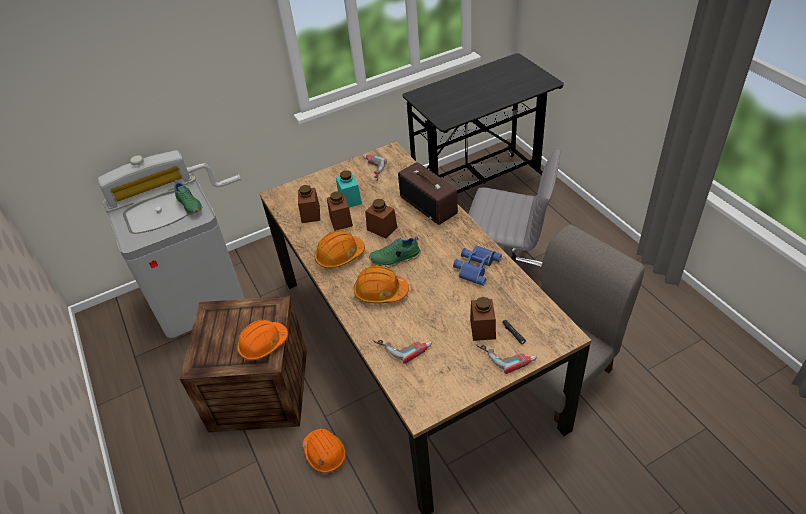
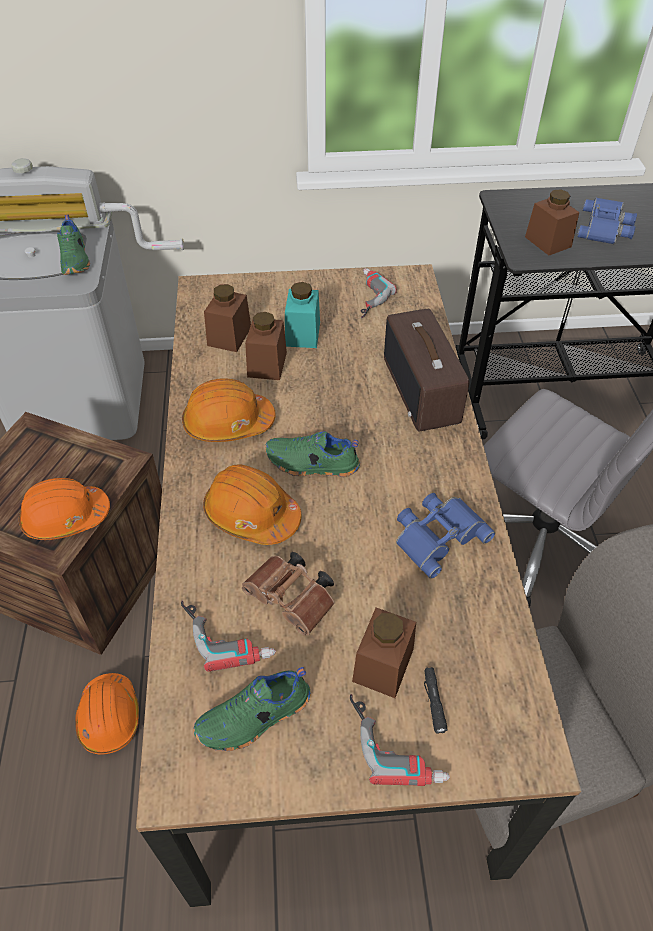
camera: 20 degrees right, 5 degrees up
brown jar [365,199,398,239] -> brown jar moved to [525,189,579,255]
none -> green shoe [193,667,310,751]
none -> brown binoculars [242,552,335,636]
none -> blue binoculars [577,198,637,244]

